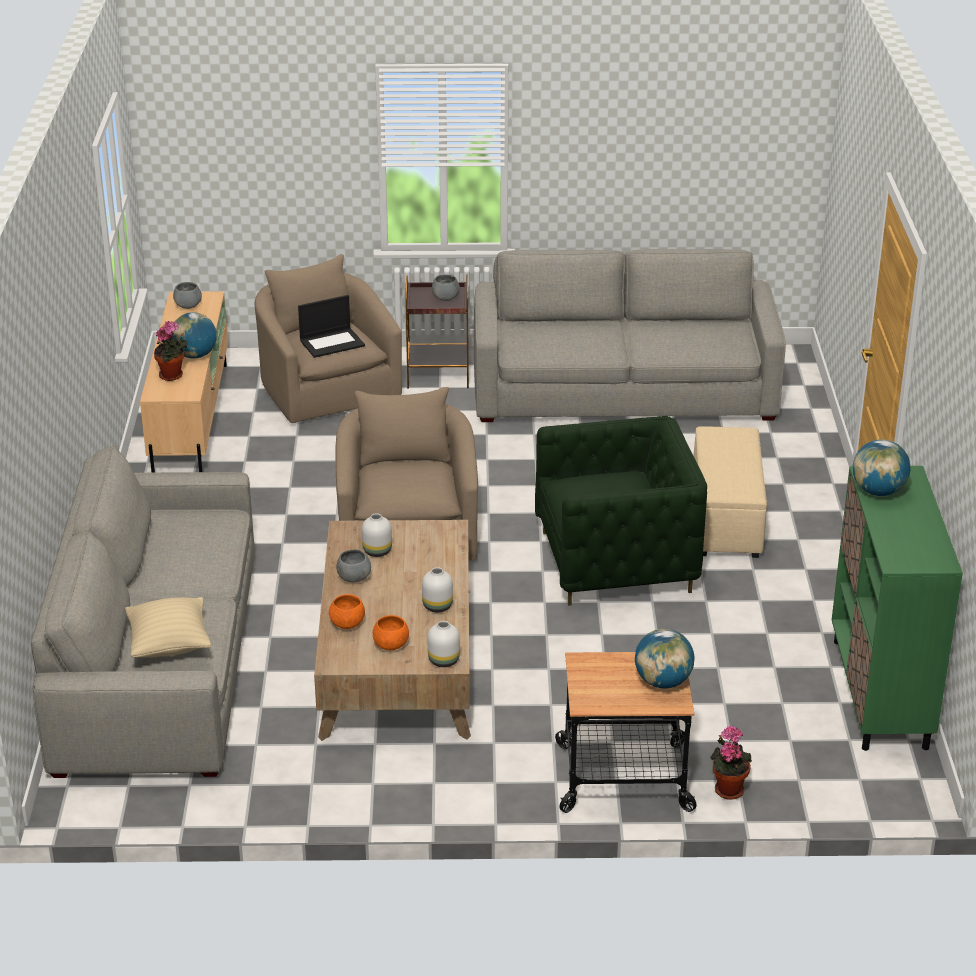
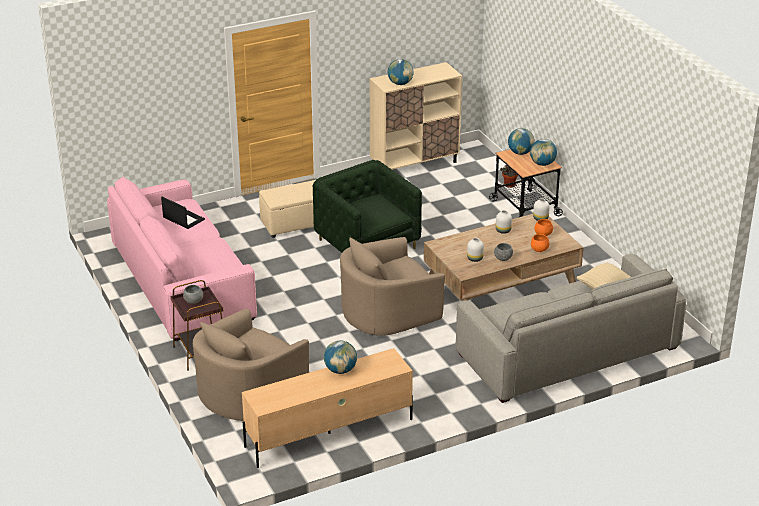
camera: 115 degrees left, 0 degrees up
potted plant [154,321,188,381] -> none
grey bowl [173,282,202,309] -> none
laptop [298,295,365,358] -> laptop moved to [161,197,205,229]
grey sofa [474,249,786,422] -> pink sofa [107,176,257,341]
green cabinet [832,466,963,751] -> beige cabinet [370,62,462,169]
none -> globe [530,139,557,166]

